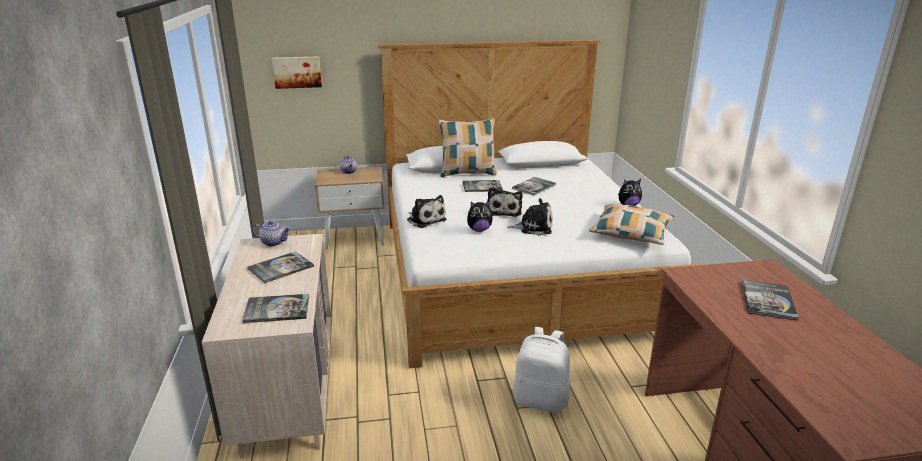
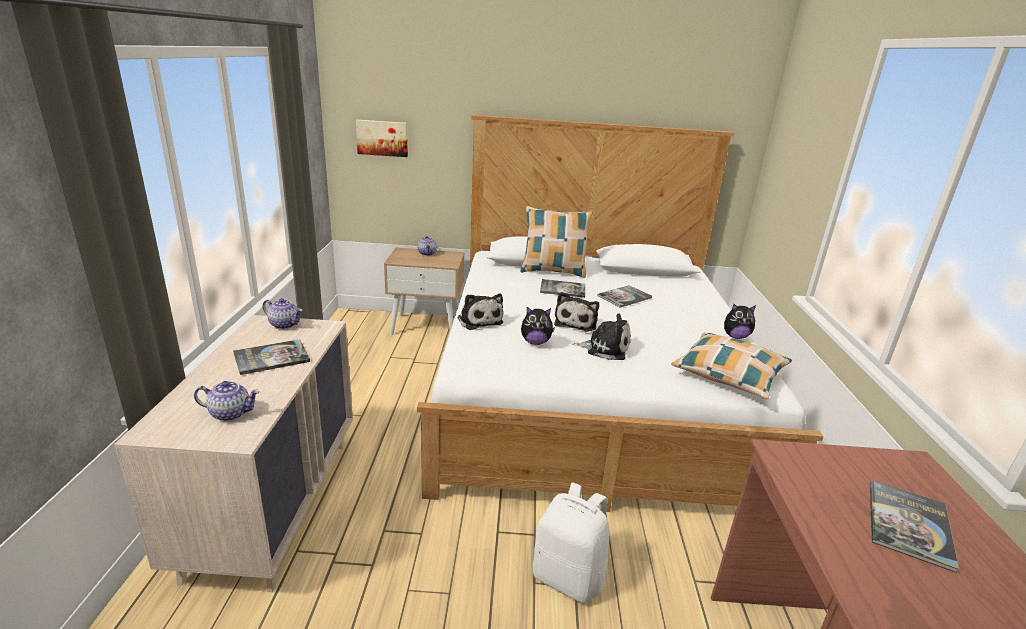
camera: 10 degrees right, 0 degrees up
book [242,294,309,323] -> teapot [194,381,260,421]

